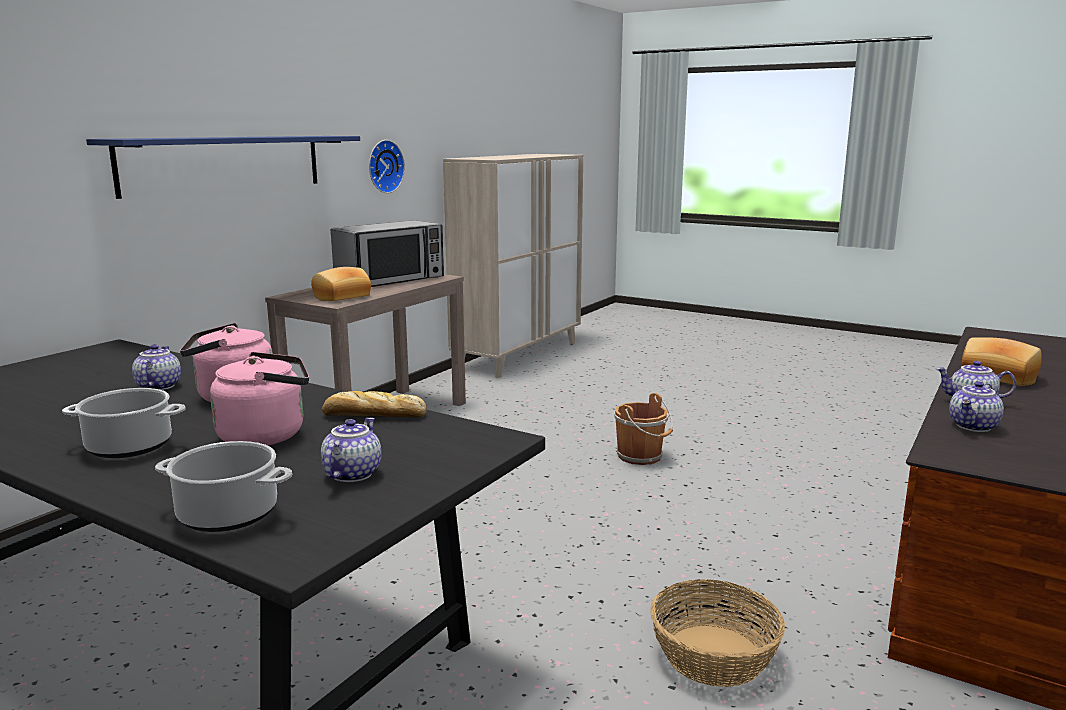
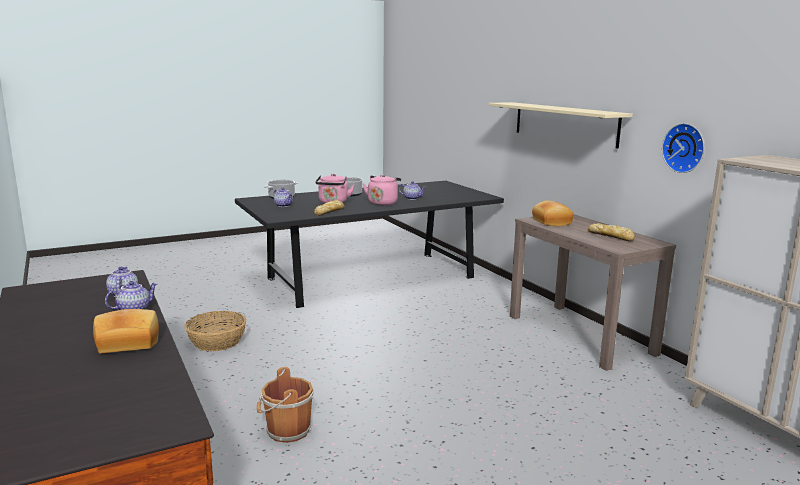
camera: 120 degrees right, 0 degrees up
blue shelf [86,136,360,199] -> beige shelf [488,102,633,148]
microwave [331,220,444,287] -> bread [588,223,635,241]
brown bucket [614,393,673,465] -> brown bucket moved to [257,367,313,443]

